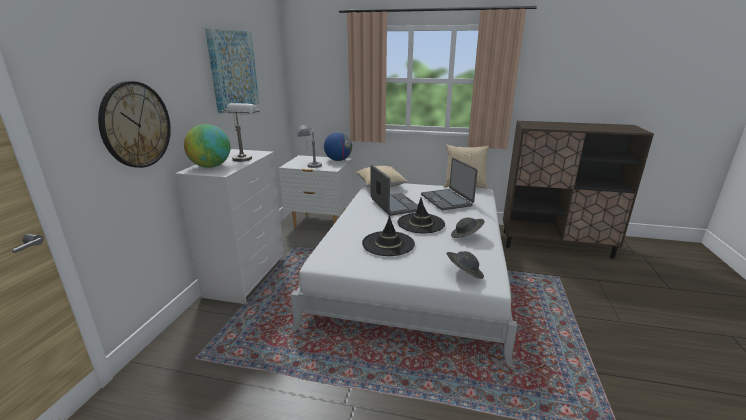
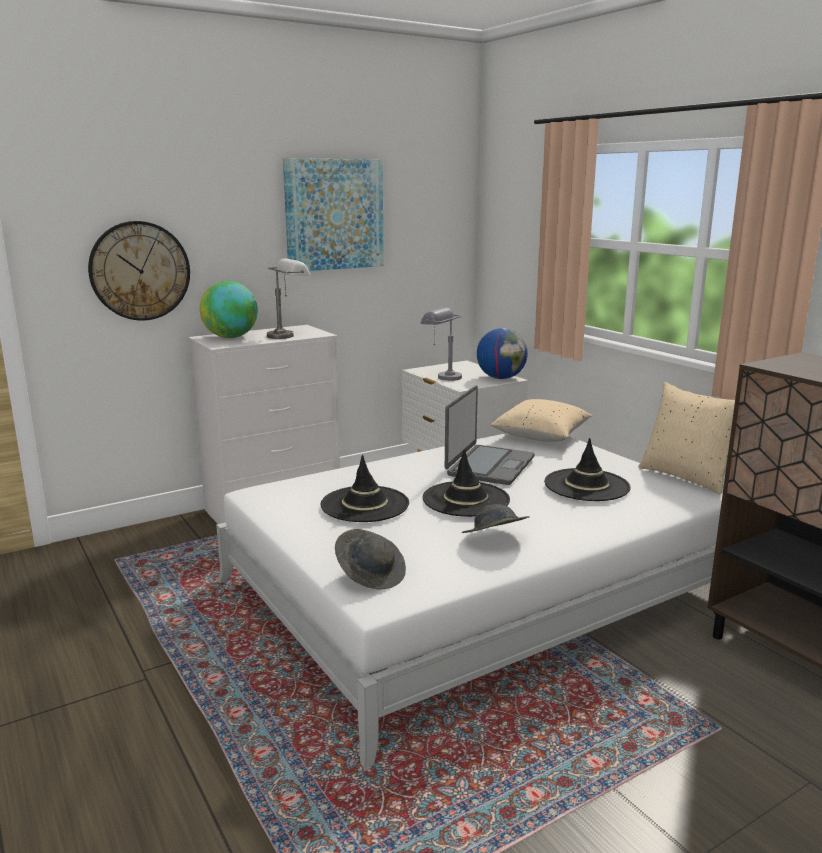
camera: 45 degrees right, 5 degrees down
laptop [421,158,478,210] -> black hat [544,438,631,501]

